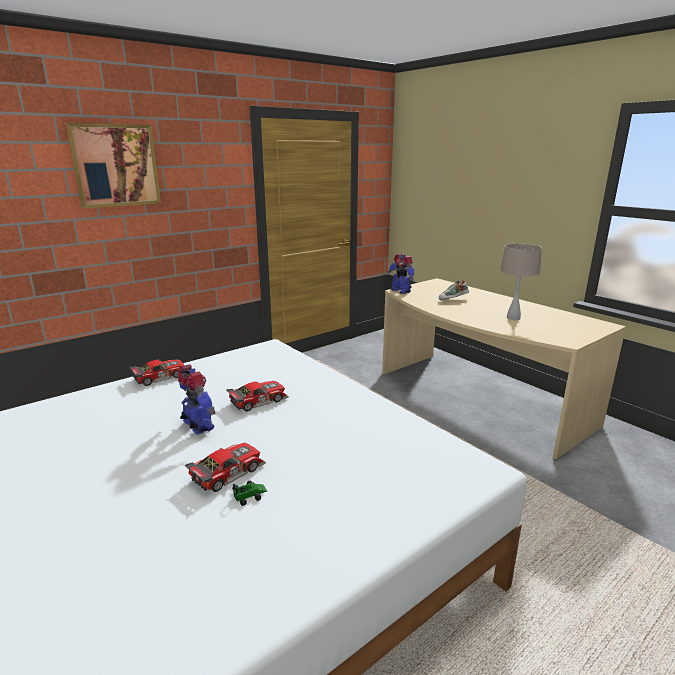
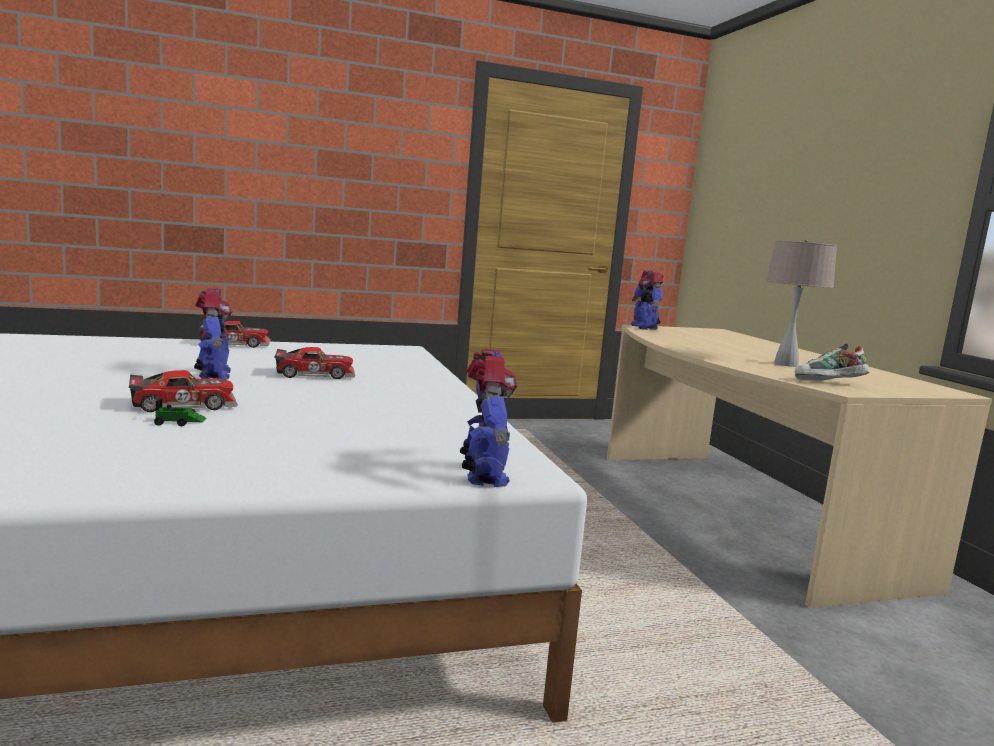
camera: 20 degrees right, 10 degrees down
picture [66,123,161,209] -> none
shoe [439,280,469,300] -> shoe moved to [795,344,870,380]
none -> toy robot [460,349,518,487]

